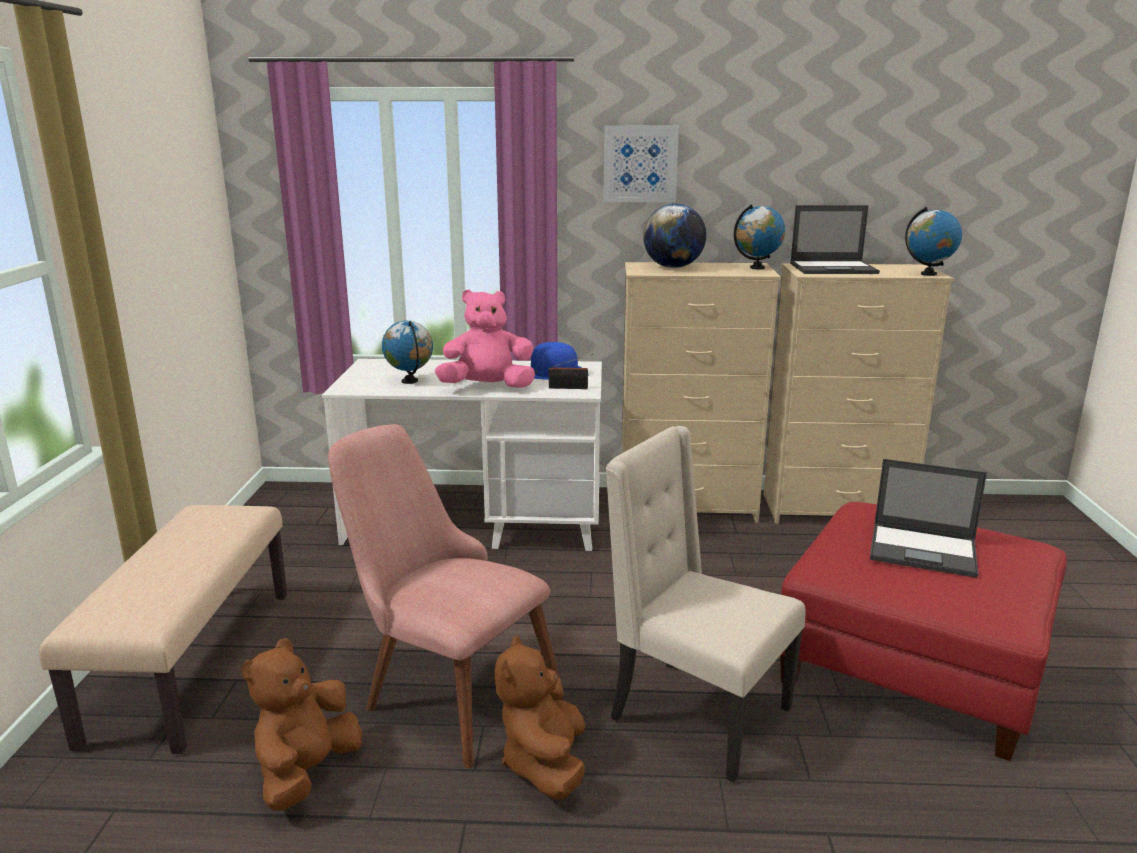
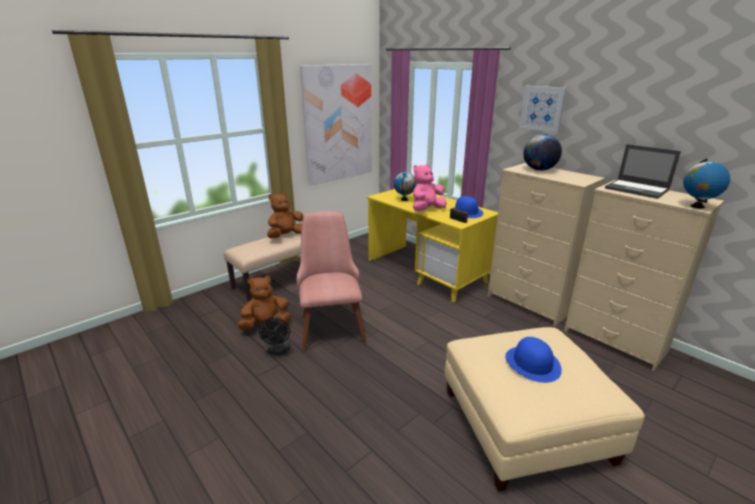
camera: 45 degrees right, 5 degrees up
white desk [322,359,602,551] -> yellow desk [367,189,498,302]
pink plush toy [435,289,535,388] -> pink plush toy turned 75 degrees counterclockwise [413,164,447,211]
brown plush toy [495,635,585,800] -> brown plush toy moved to [267,193,303,238]
beige chair [606,426,806,782] -> none
globe [734,204,785,270] -> none
red ottoman [780,502,1067,761] -> beige ottoman [445,327,645,491]
laptop [870,459,987,578] -> blue hat [505,337,562,383]
none -> black fan [259,316,290,355]
none -> picture [300,64,372,186]

